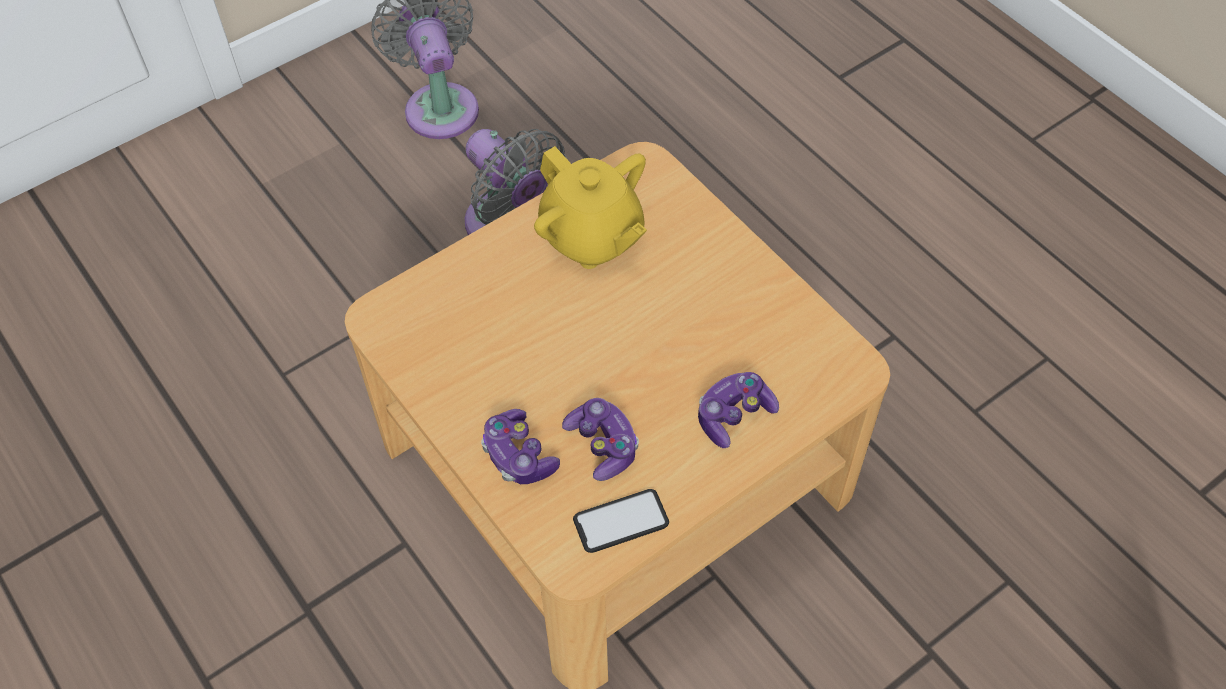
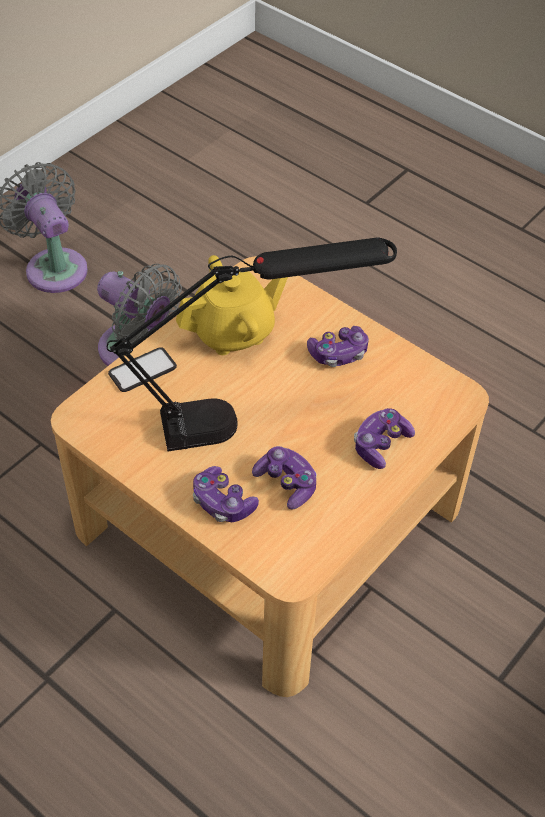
camera: 15 degrees left, 5 degrees down
yellow teapot [534,146,647,269] -> yellow teapot turned 60 degrees counterclockwise [176,255,288,355]
phone [573,489,669,553] -> phone moved to [108,347,177,392]
none -> black table lamp [107,237,397,451]
none -> game controller [307,326,369,367]

